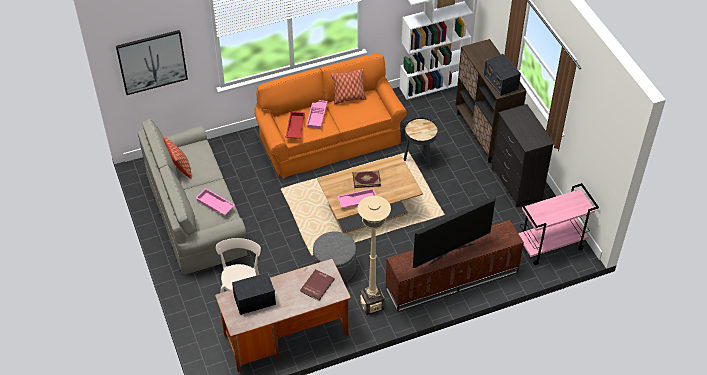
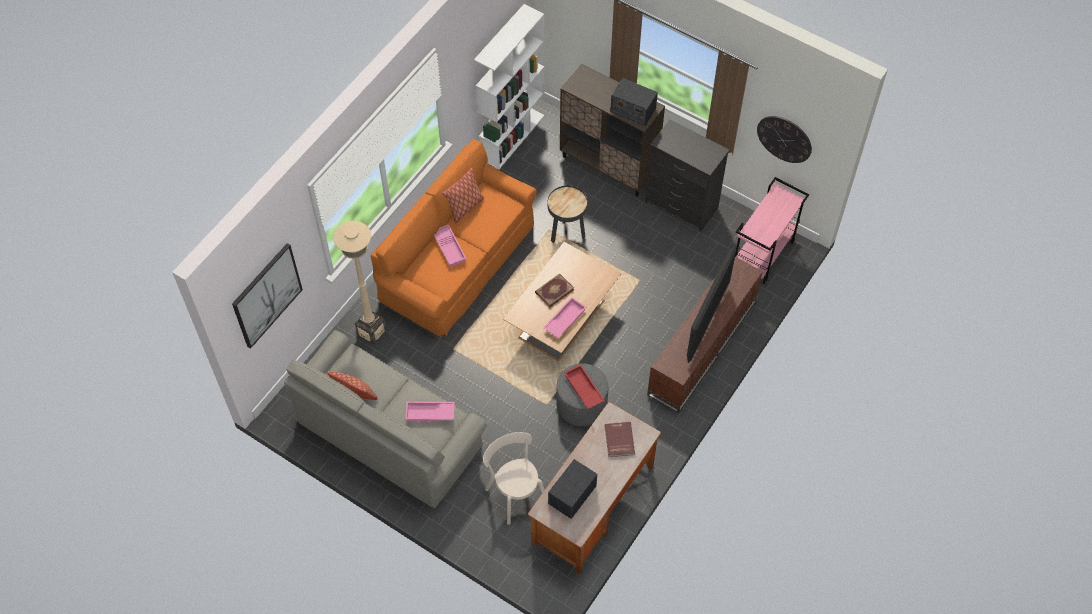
camera: 35 degrees left, 10 degrees up
red tray [286,111,305,139] -> red tray moved to [564,364,605,409]
beige floor lamp [357,196,391,315] -> beige floor lamp moved to [333,221,386,344]
none -> wall clock [757,116,812,163]

